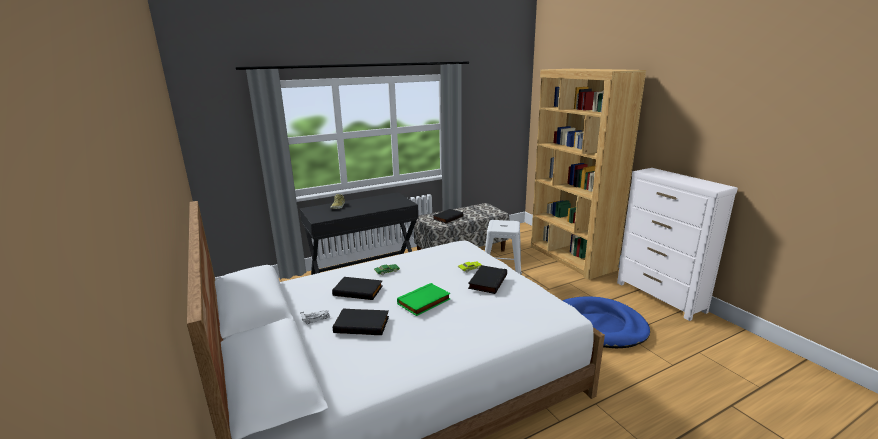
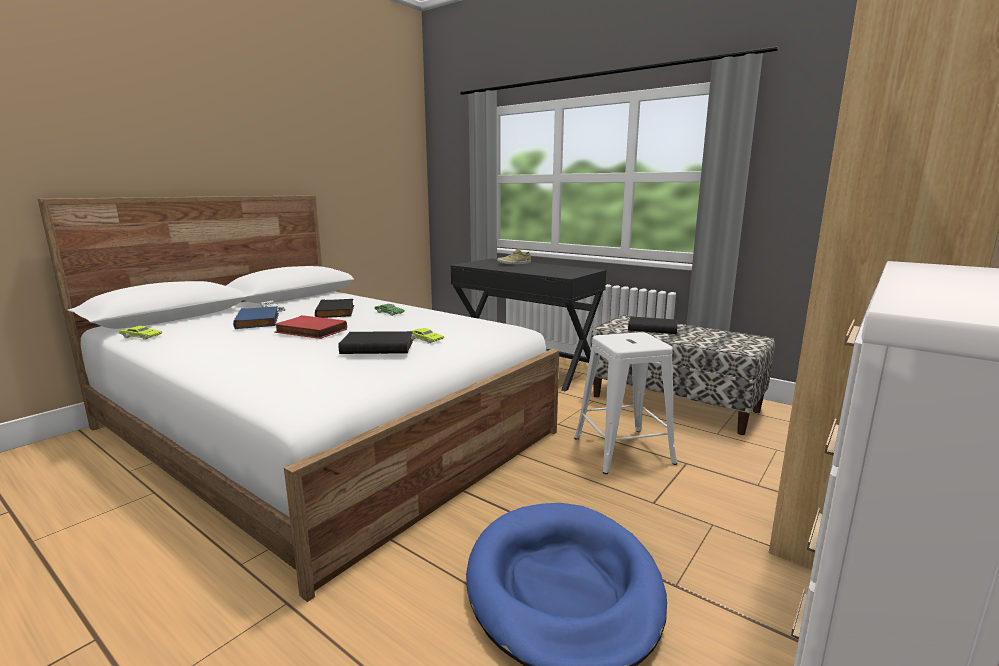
camera: 65 degrees right, 5 degrees down
black book [333,308,389,335] -> blue book [233,306,279,329]
green book [397,283,450,316] -> red book [274,315,347,339]
none -> green toy car [119,326,163,340]

